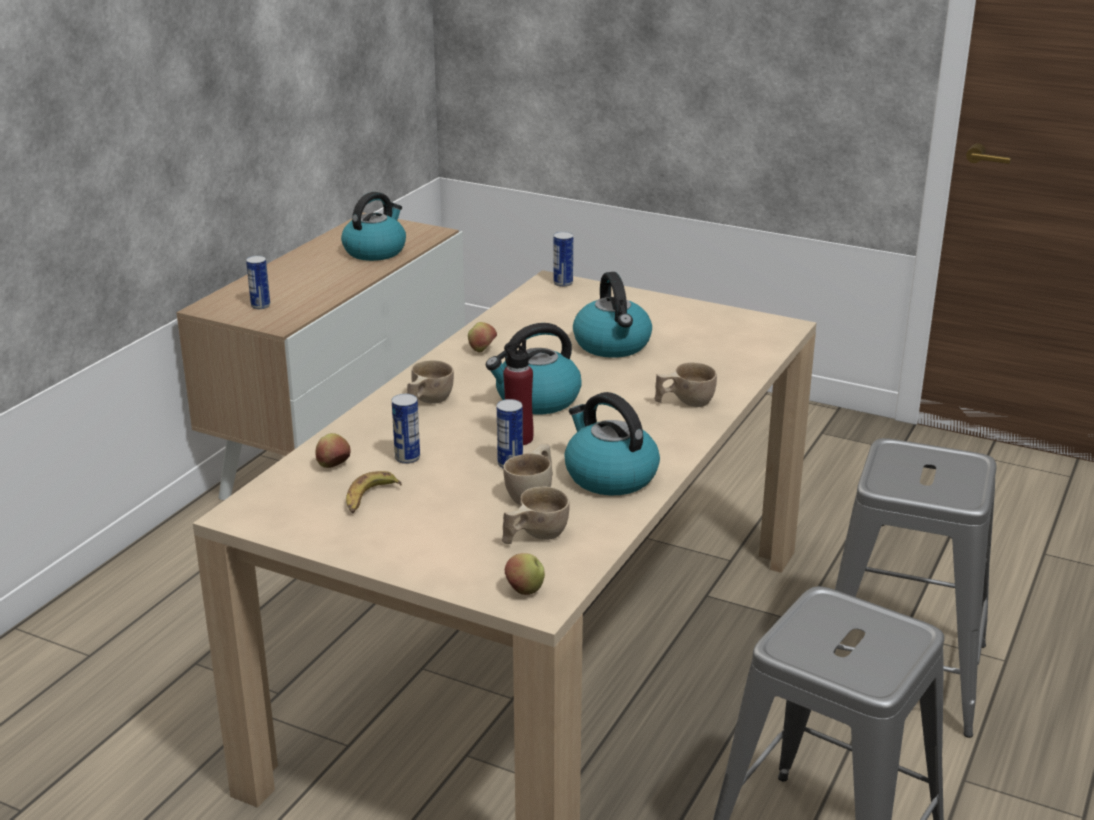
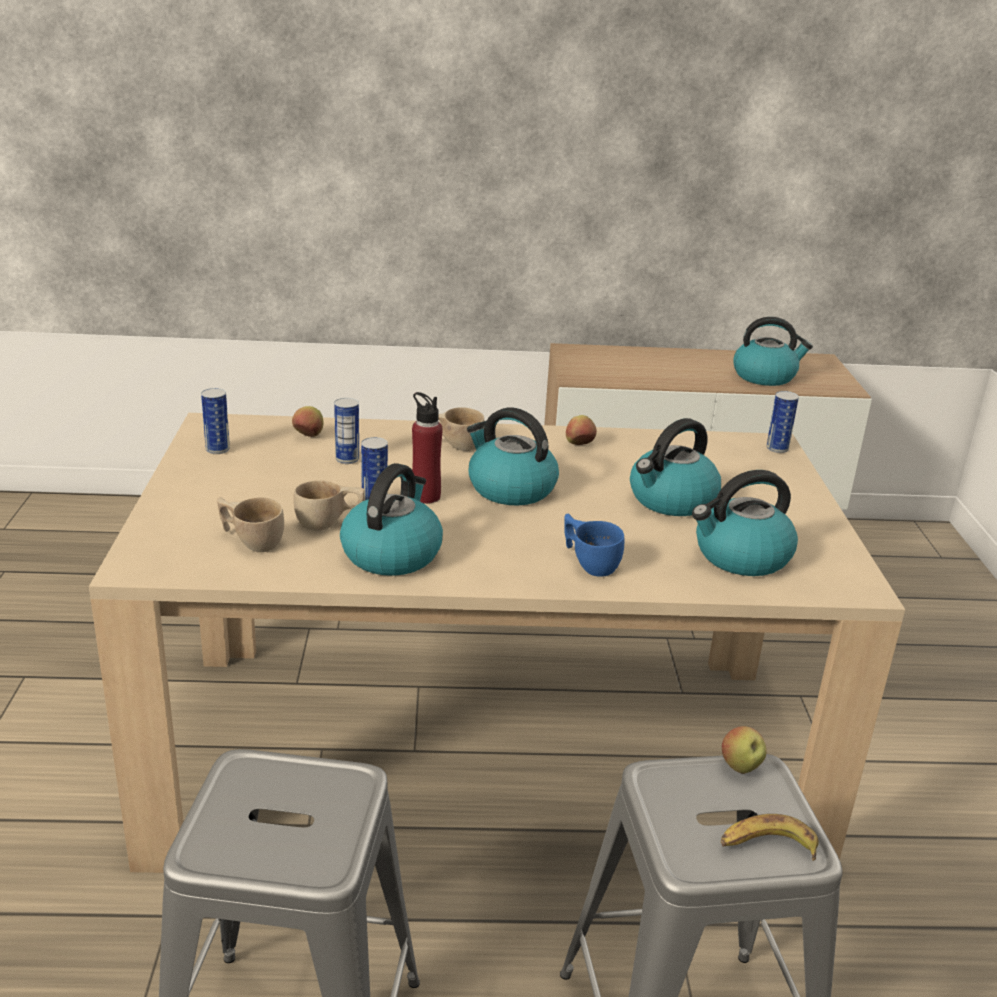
camera: 60 degrees right, 0 degrees up
can [246,256,270,309] -> can moved to [201,388,230,454]
banana [346,471,402,514] -> banana moved to [721,814,819,861]
apple [505,553,545,595] -> apple moved to [722,726,767,774]
beige cup [654,362,717,407] -> blue cup [564,513,624,577]
none -> kettle [692,470,798,576]

